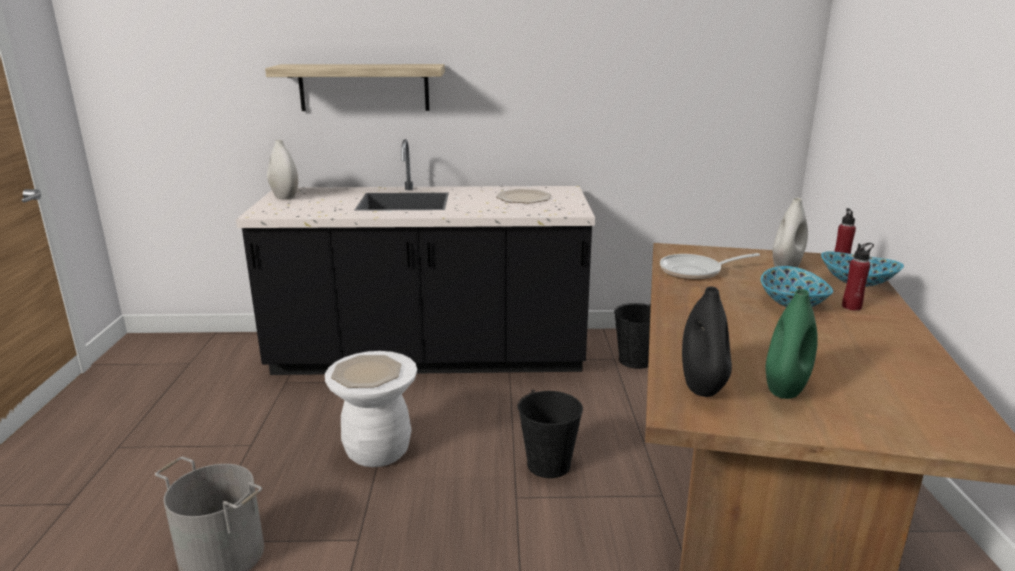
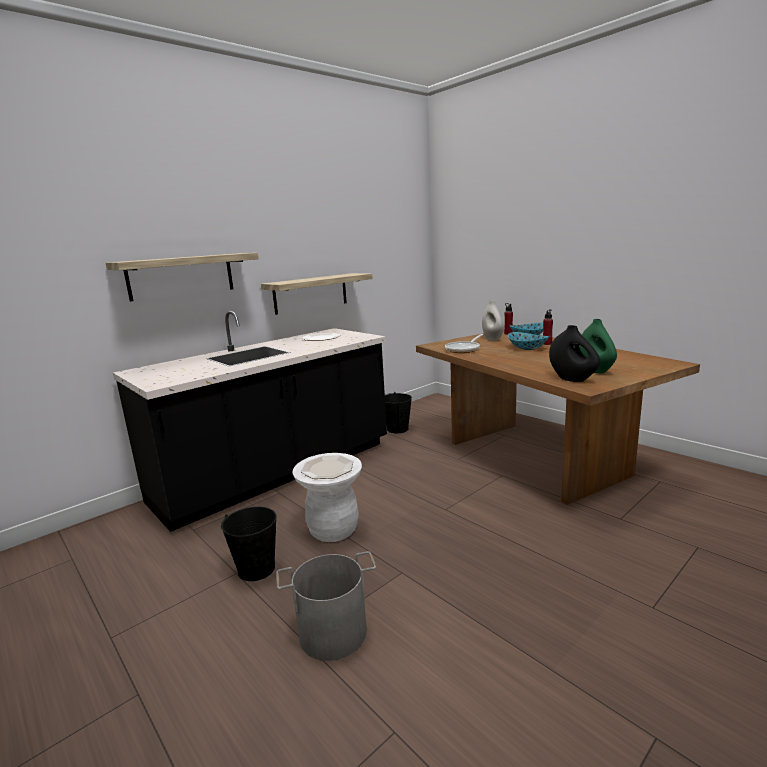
camera: 40 degrees left, 5 degrees down
white vase [267,140,298,200] -> none
black bucket [518,390,583,478] -> black bucket moved to [221,507,277,581]
none -> shelf [261,273,373,315]

